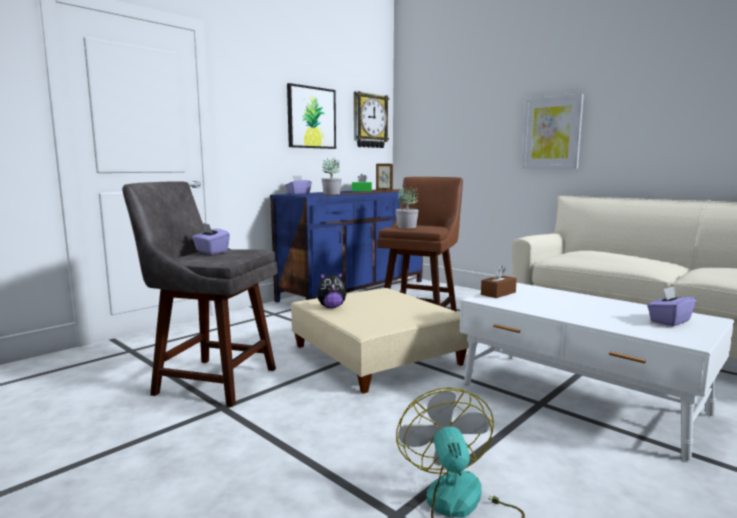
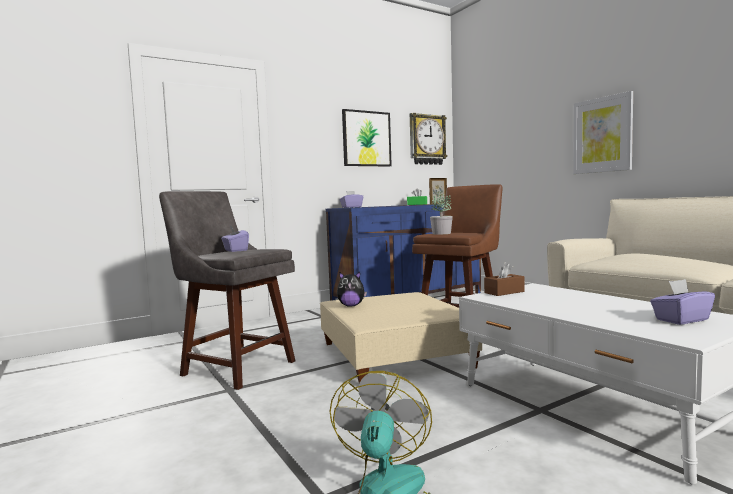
camera: 15 degrees right, 5 degrees down
potted plant [322,159,342,194] -> none

